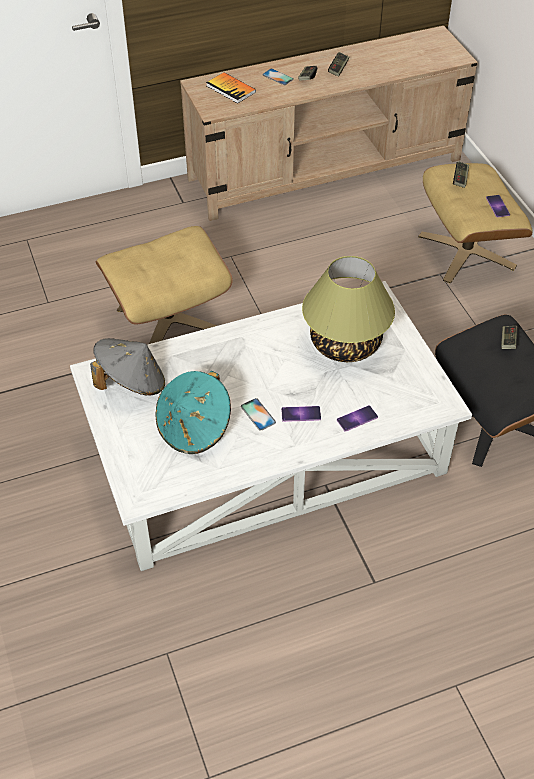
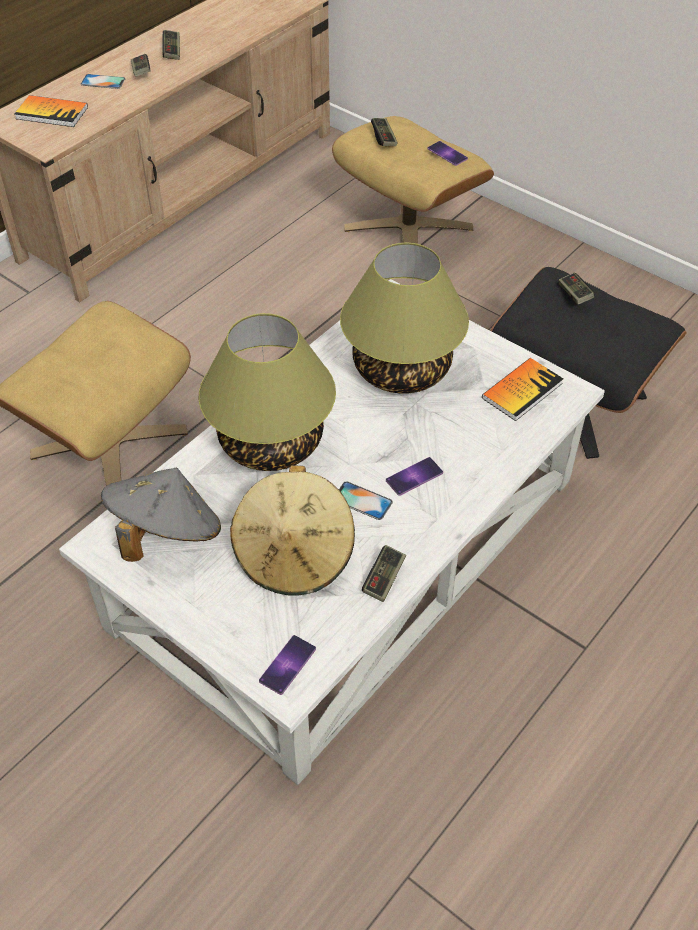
camera: 30 degrees left, 0 degrees up
turquoise hat [155,371,231,454] -> beige hat [230,465,355,596]
phone [337,405,378,432] -> phone moved to [259,635,316,695]
none -> table lamp [199,313,336,471]
none -> game controller [362,545,406,602]
none -> book [482,358,563,421]

